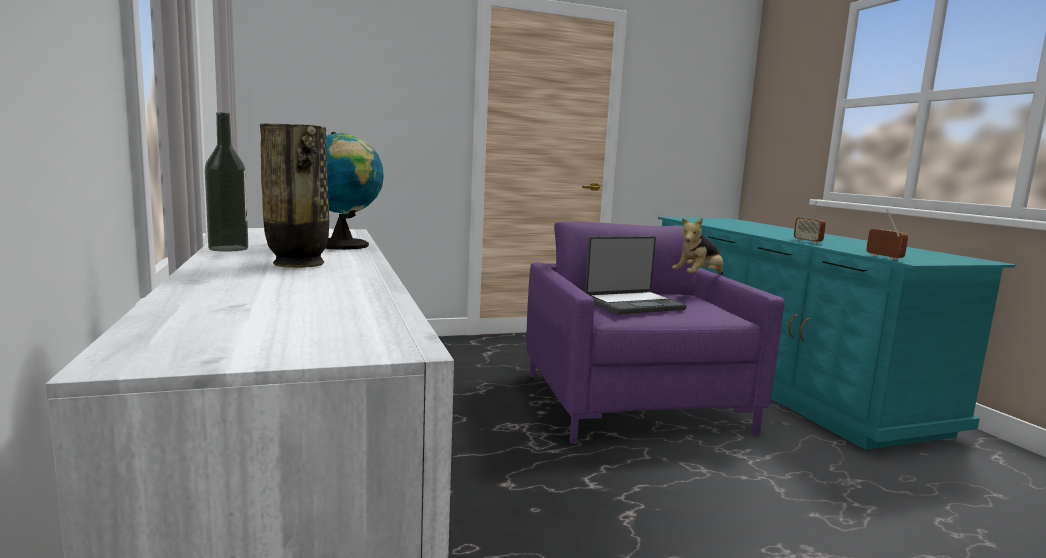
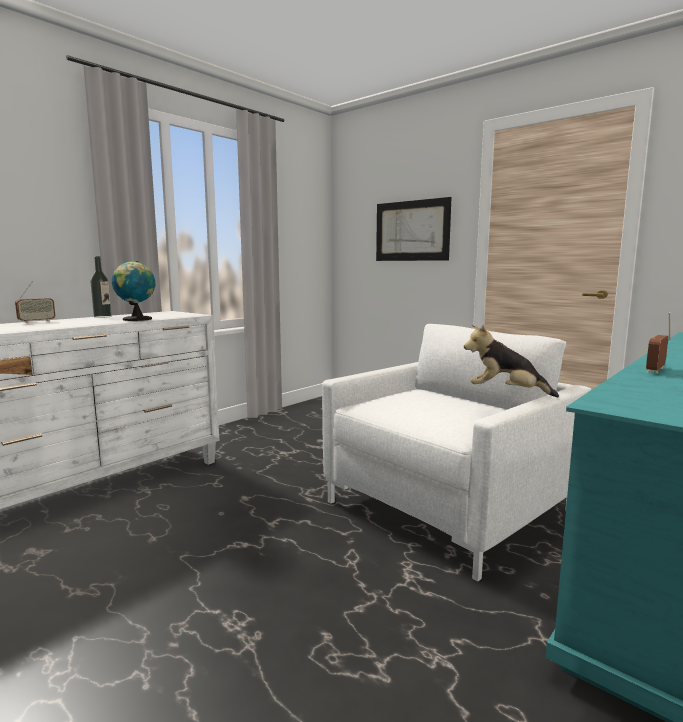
camera: 60 degrees right, 0 degrees up
vase [260,123,329,268] -> none
purple armchair [527,222,784,444] -> white armchair [322,324,591,581]
laptop [585,236,687,314] -> none
radio [866,210,908,260] -> radio moved to [15,282,56,323]
none -> picture [376,197,452,261]

